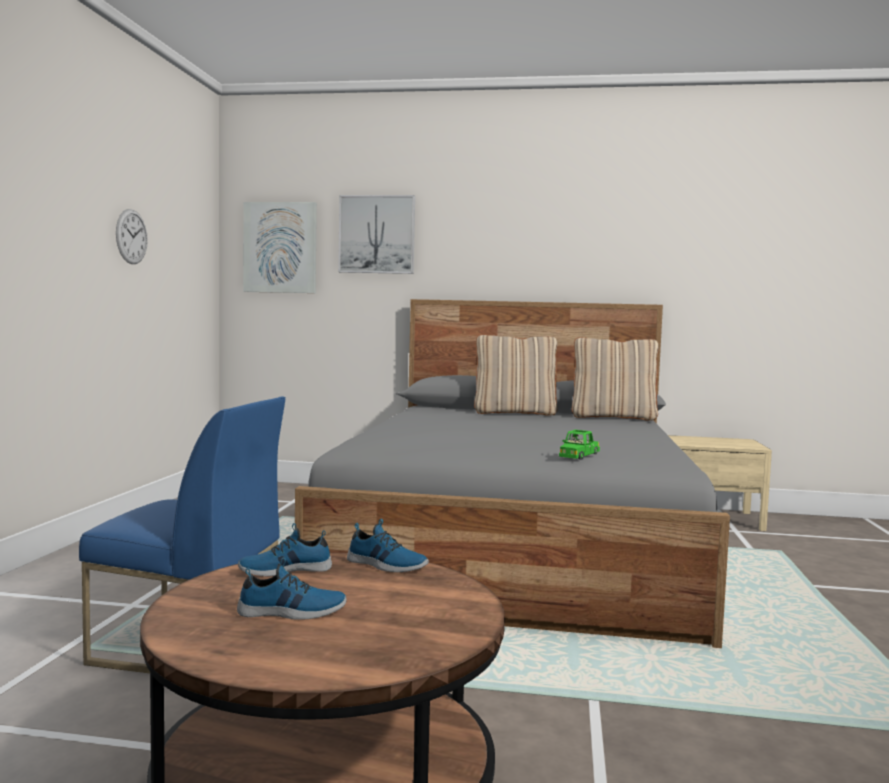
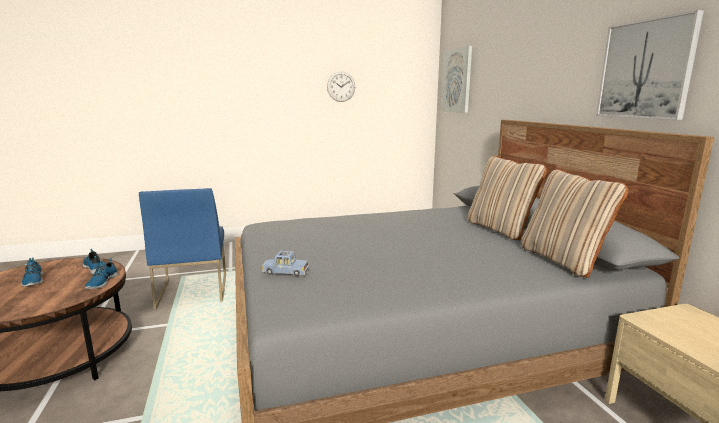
camera: 65 degrees right, 10 degrees up
picture [338,195,415,274] -> picture moved to [596,10,704,120]
green toy car [559,430,600,460] -> blue toy car [262,251,310,276]

